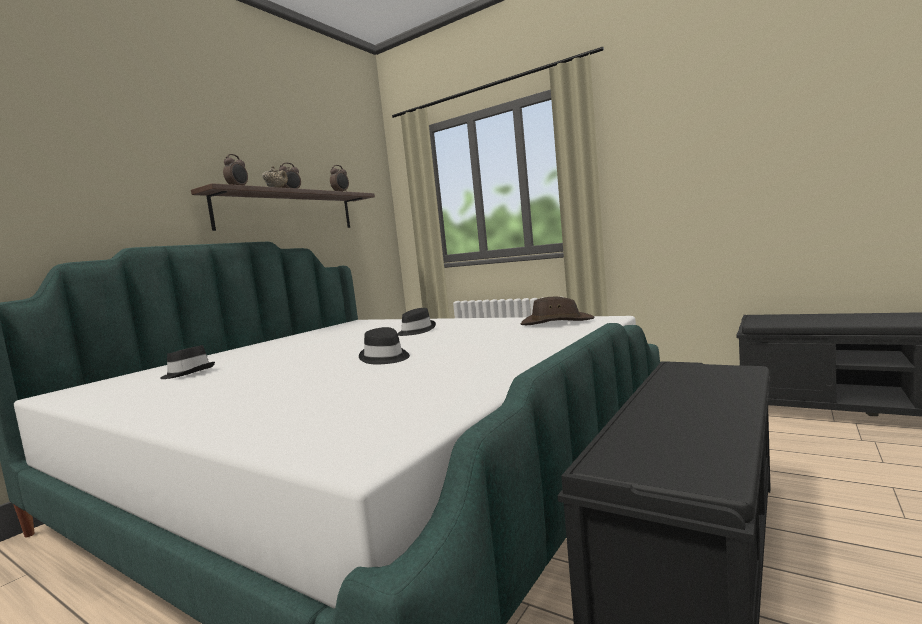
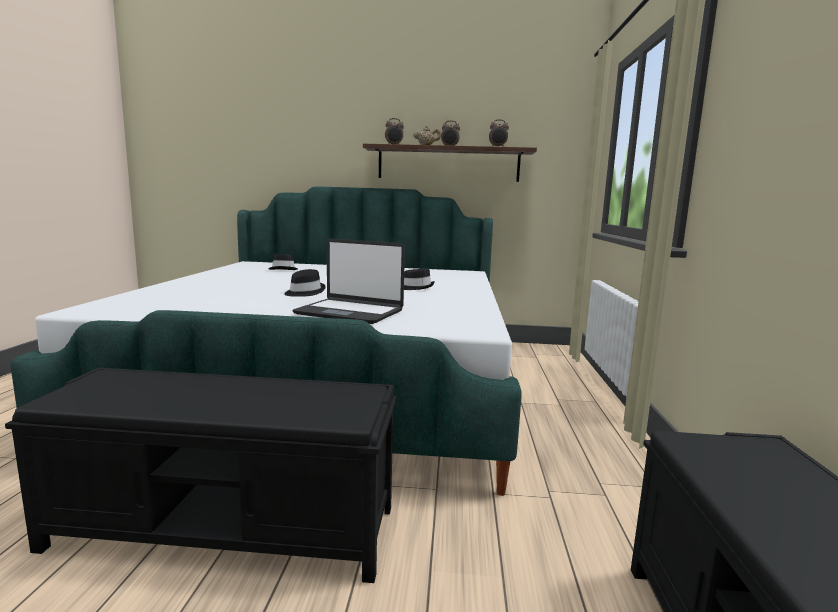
camera: 60 degrees right, 5 degrees up
brown hat [521,297,594,325] -> none
none -> laptop [292,239,405,324]

